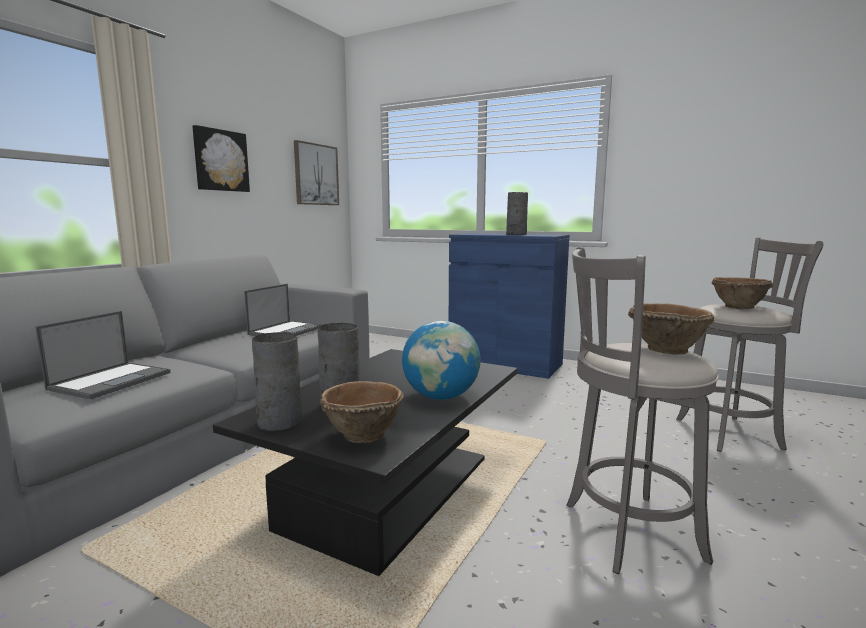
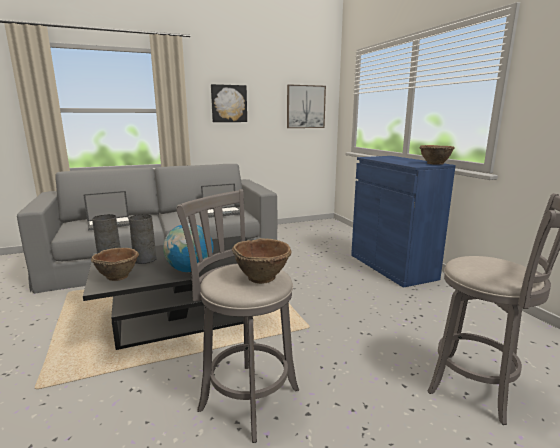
camera: 40 degrees right, 5 degrees up
grey vase [506,192,528,235] -> none
brown bowl [712,277,773,309] -> brown bowl moved to [420,145,455,165]

